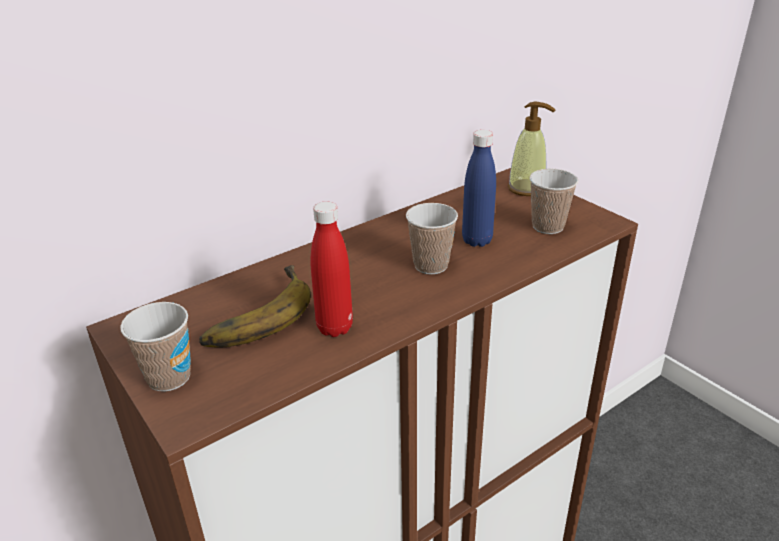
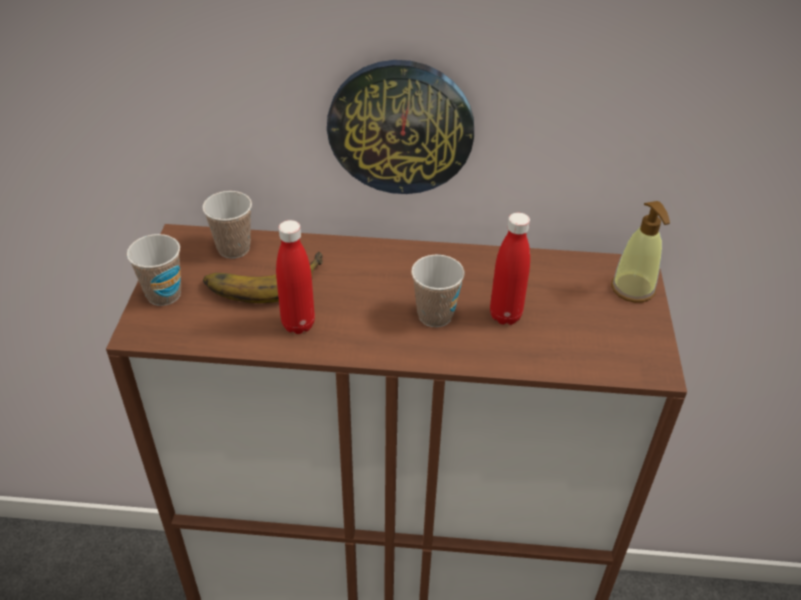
camera: 40 degrees right, 10 degrees up
blue bottle [462,130,496,247] -> red bottle [490,213,530,325]
cup [530,169,578,234] -> cup moved to [202,191,252,258]
none -> wall clock [327,60,474,194]

